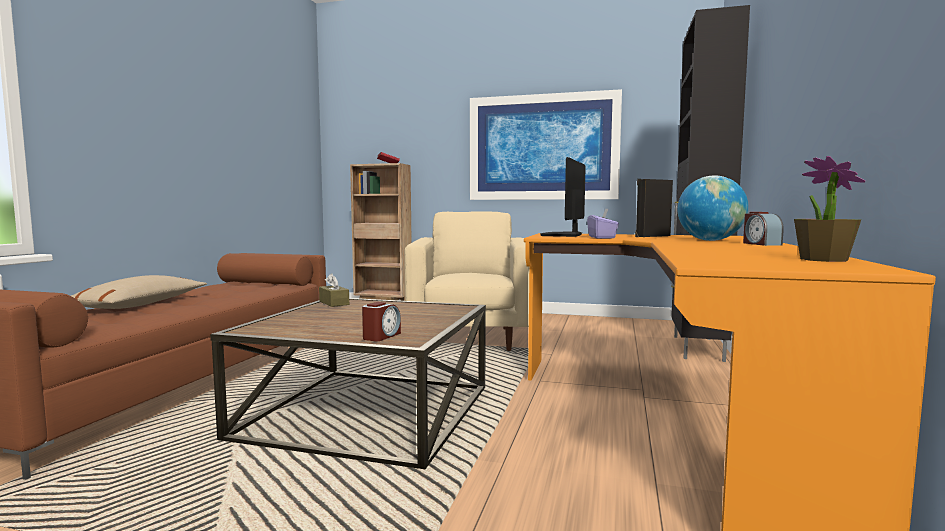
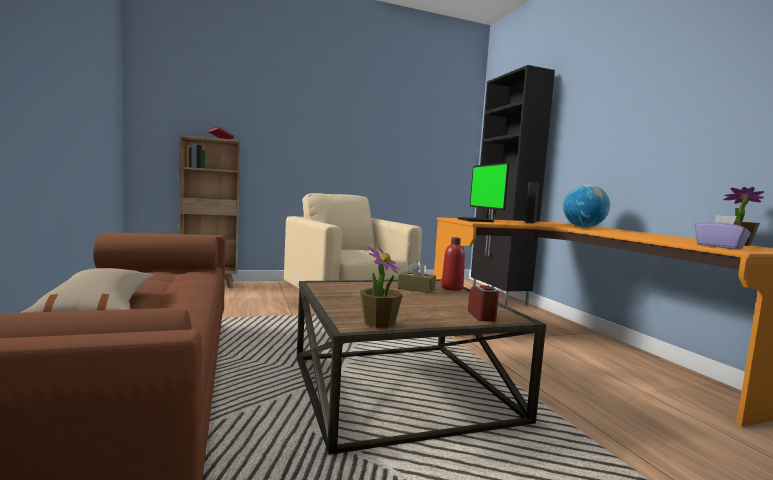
camera: 35 degrees left, 0 degrees up
brown tissue box [319,273,349,307] -> brown tissue box moved to [398,261,436,293]
picture [470,89,622,200] -> none
purple tissue box [587,208,619,238] -> purple tissue box moved to [694,215,751,249]
alarm clock [743,212,784,246] -> none
none -> potted plant [360,246,403,328]
none -> red bottle [441,237,465,291]

